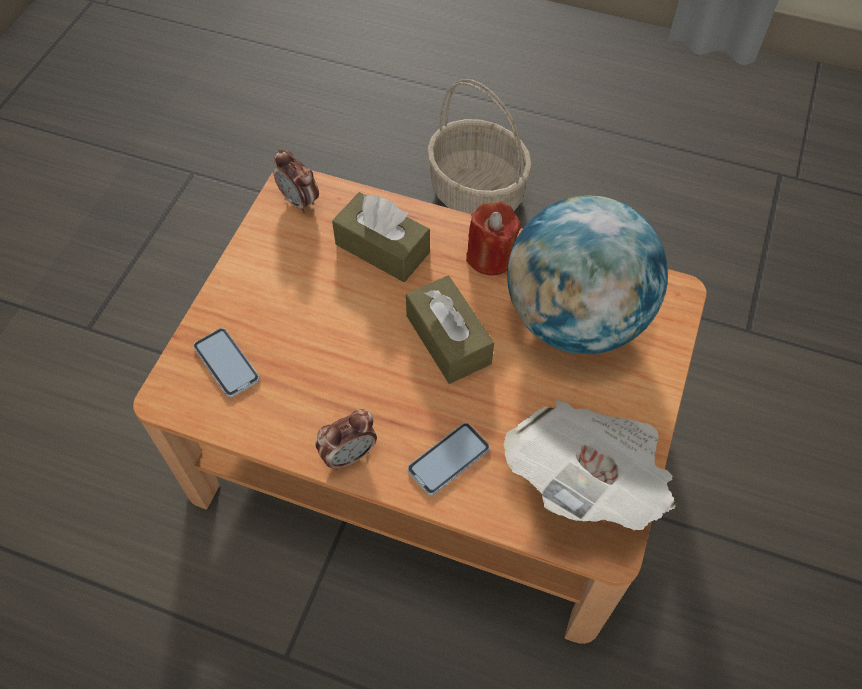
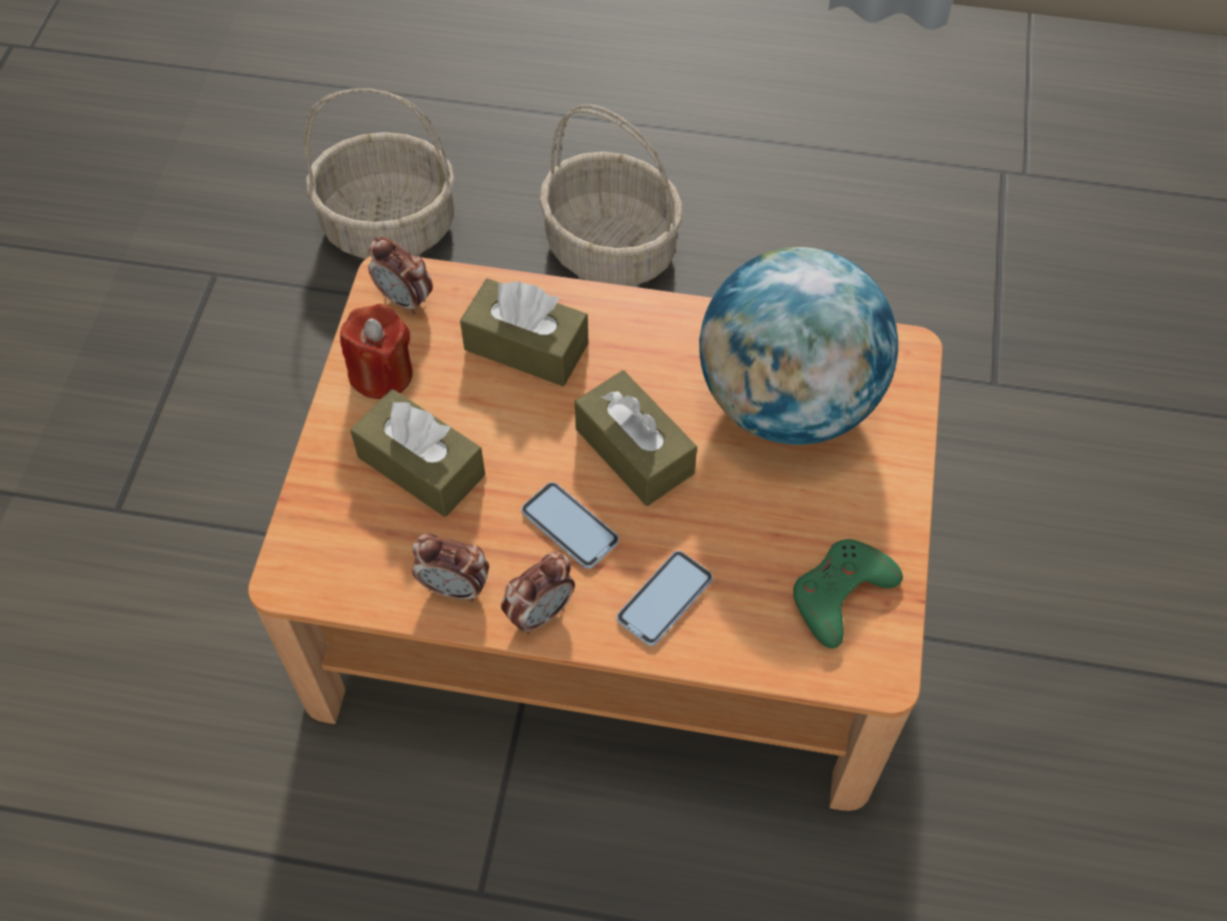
camera: 10 degrees left, 0 degrees up
phone [193,328,260,397] -> phone moved to [521,482,619,569]
red candle [466,202,521,276] -> red candle moved to [340,304,413,399]
newspaper [504,400,676,530] -> green game controller [793,539,903,648]
none -> basket [303,88,455,259]
none -> brown tissue box [350,389,485,517]
none -> alarm clock [412,533,489,602]

